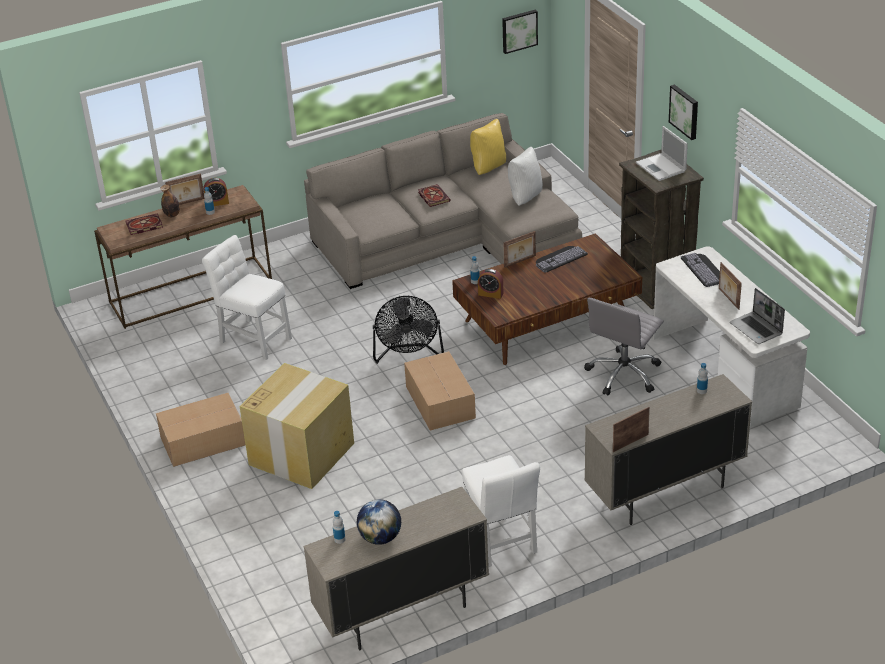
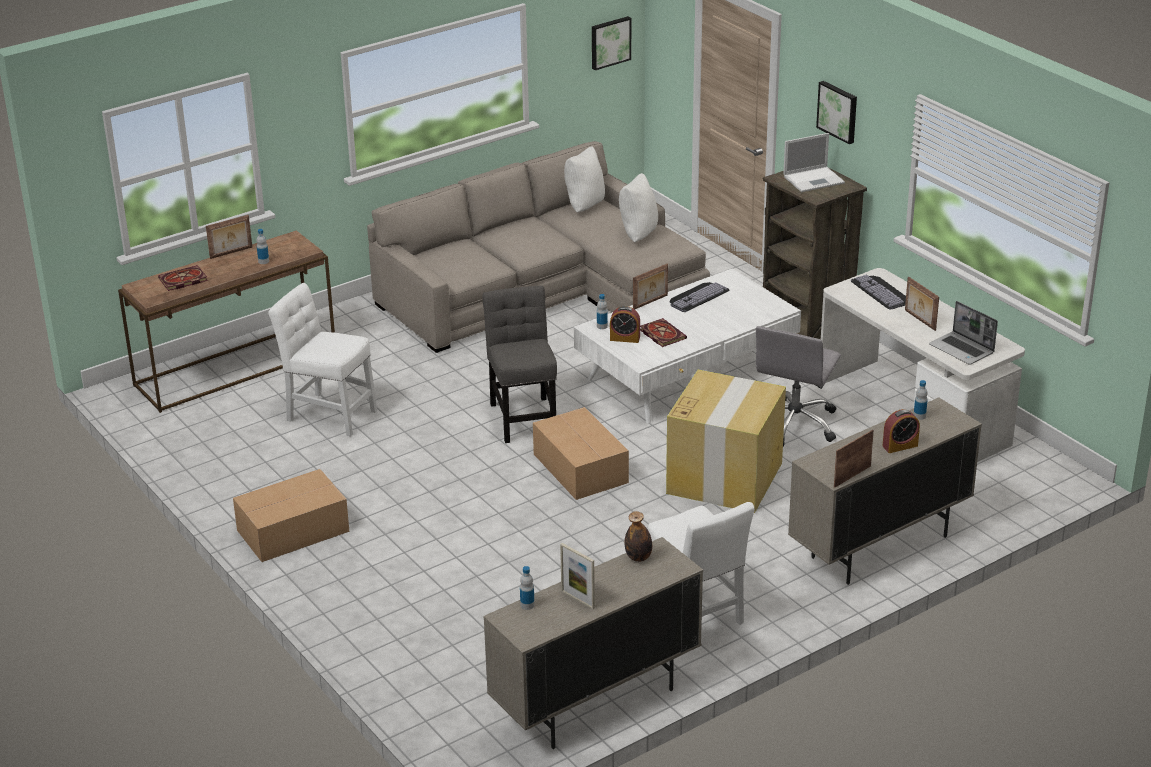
camera: 10 degrees left, 5 degrees down
bottle [160,185,180,217] -> bottle moved to [625,511,652,562]
alarm clock [204,178,229,206] -> alarm clock moved to [882,409,920,453]
cardboard box [240,363,354,489] -> cardboard box moved to [666,370,786,513]
globe [357,499,401,545] -> picture frame [560,543,595,609]
black fan [373,296,444,364] -> grey chair [482,286,557,443]
book [418,184,451,207] -> book moved to [640,318,687,347]
brown coffee table [452,233,642,365] -> white coffee table [574,269,801,423]
yellow pillow [470,119,506,175] -> white pillow [564,146,605,213]
laptop [636,126,688,181] -> laptop turned 75 degrees counterclockwise [783,133,845,192]

